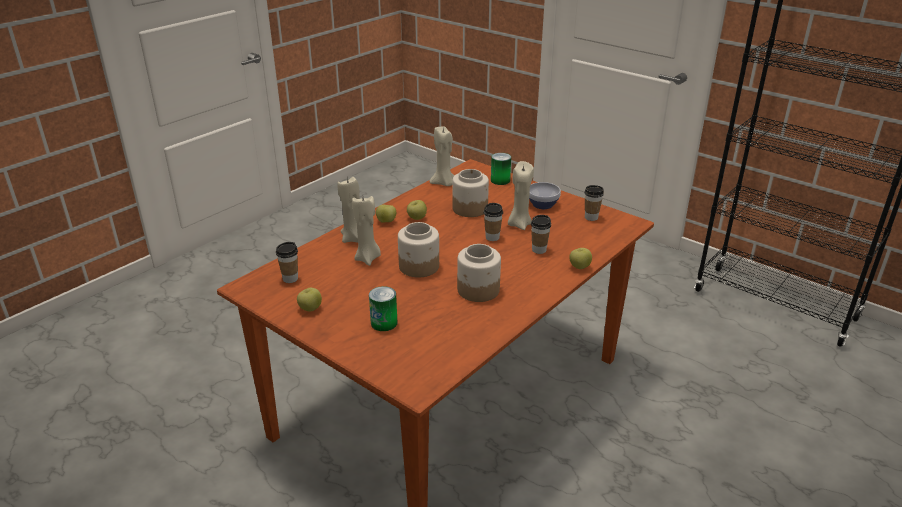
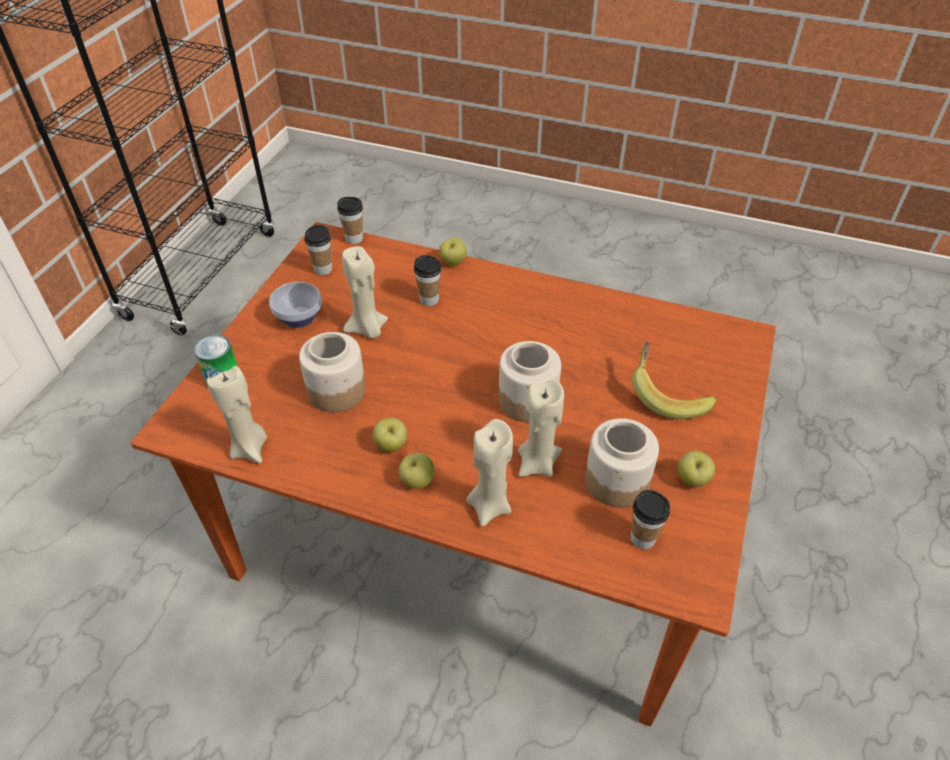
camera: 110 degrees left, 15 degrees up
can [369,286,398,331] -> banana [632,341,716,419]
jar [457,244,501,302] -> jar moved to [585,418,659,507]
cup [483,203,503,241] -> cup moved to [337,197,363,244]

